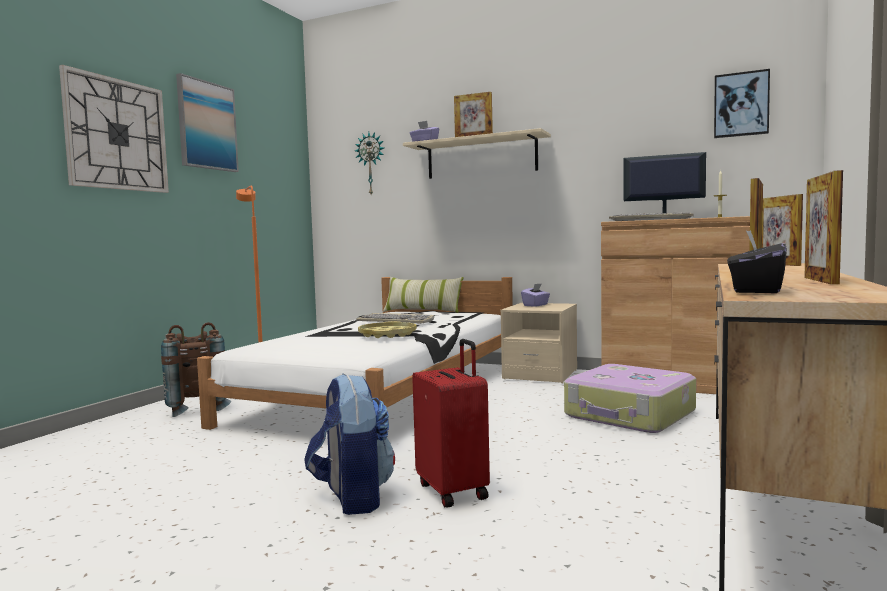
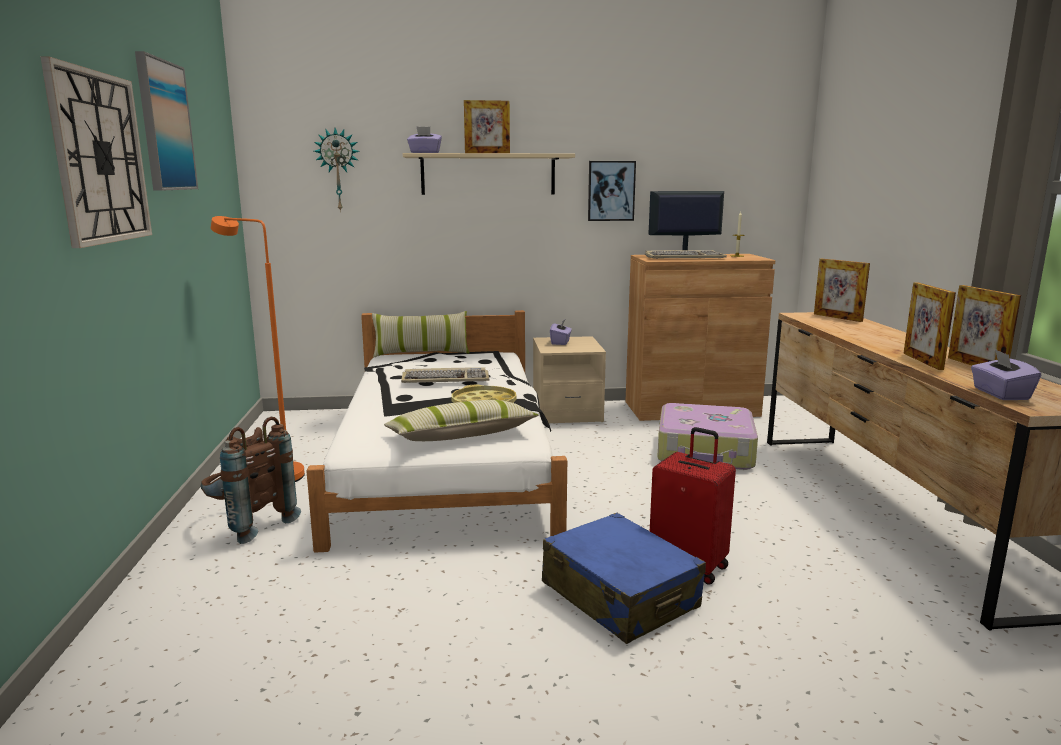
camera: 30 degrees left, 10 degrees up
backpack [304,374,395,515] -> blue suitcase [542,513,706,644]
picture [714,69,770,138] -> picture moved to [588,161,636,221]
black tissue box [727,230,787,293] -> purple tissue box [971,349,1041,400]
none -> pillow [384,400,538,441]

